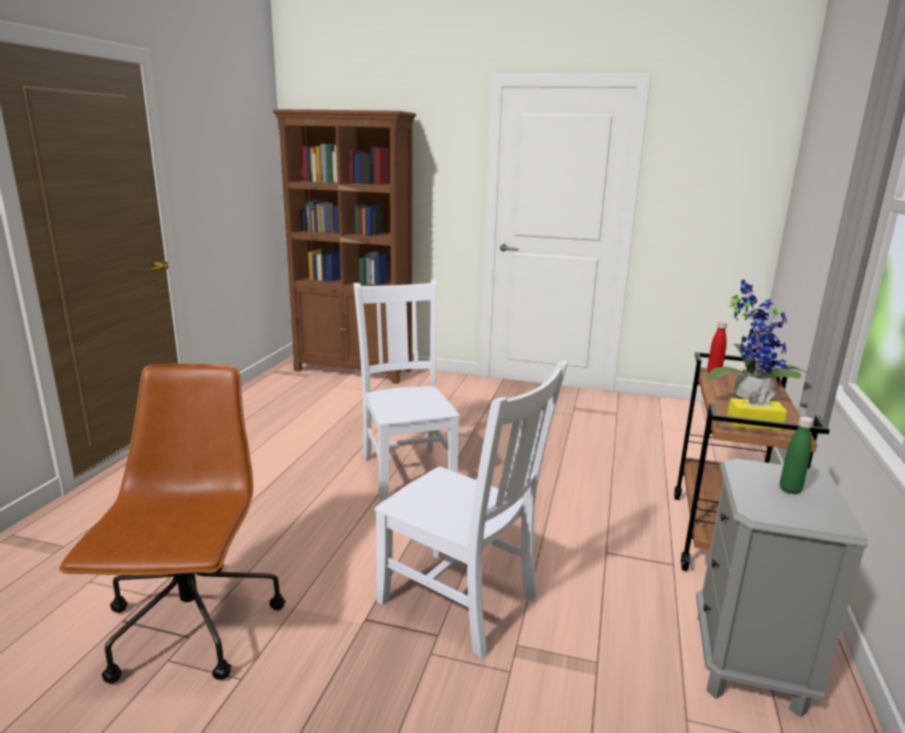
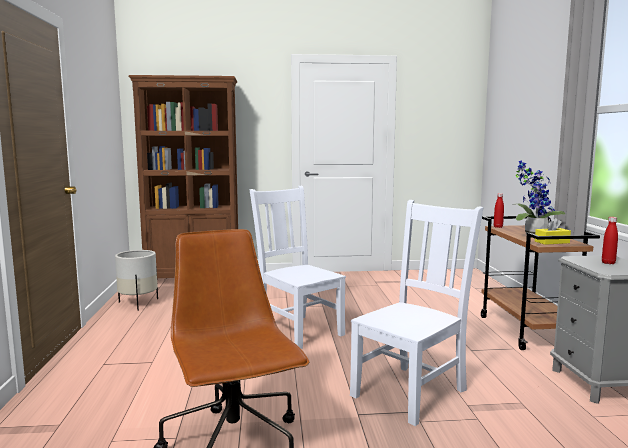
camera: 20 degrees left, 10 degrees down
white chair [375,361,568,659] -> white chair turned 60 degrees counterclockwise [350,200,483,426]
green bottle [780,417,813,494] -> red bottle [602,217,618,264]
none -> white planter [115,250,158,311]

